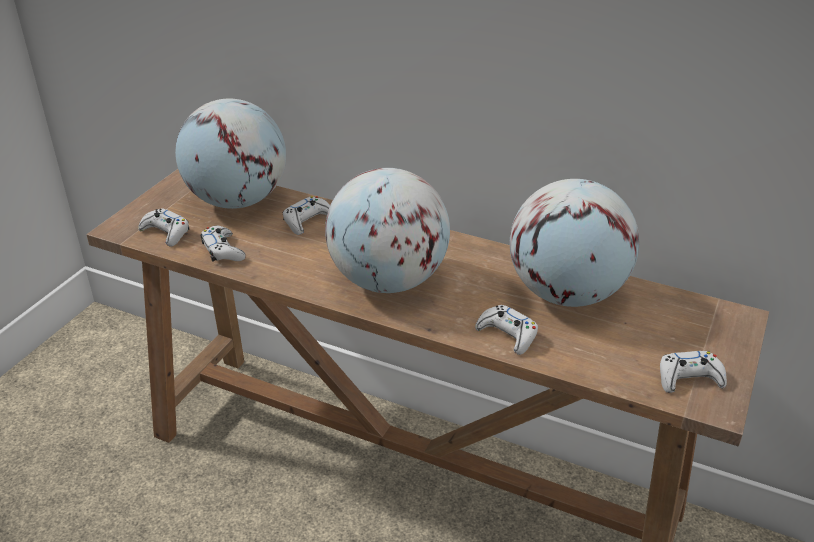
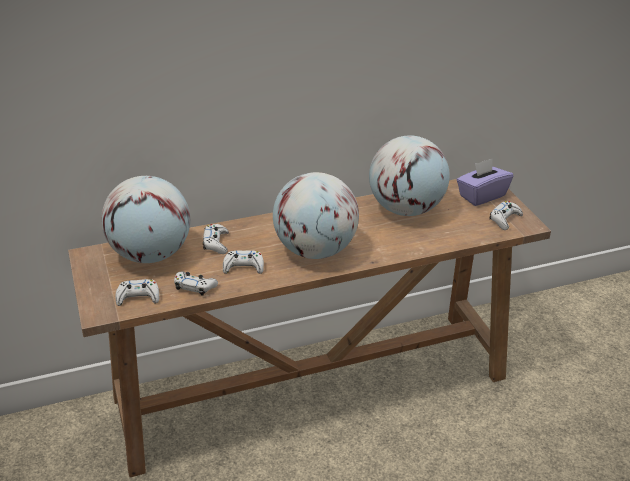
camera: 45 degrees left, 0 degrees up
white game controller [475,305,538,355] -> white game controller moved to [223,250,264,274]
none -> purple tissue box [457,159,513,206]

